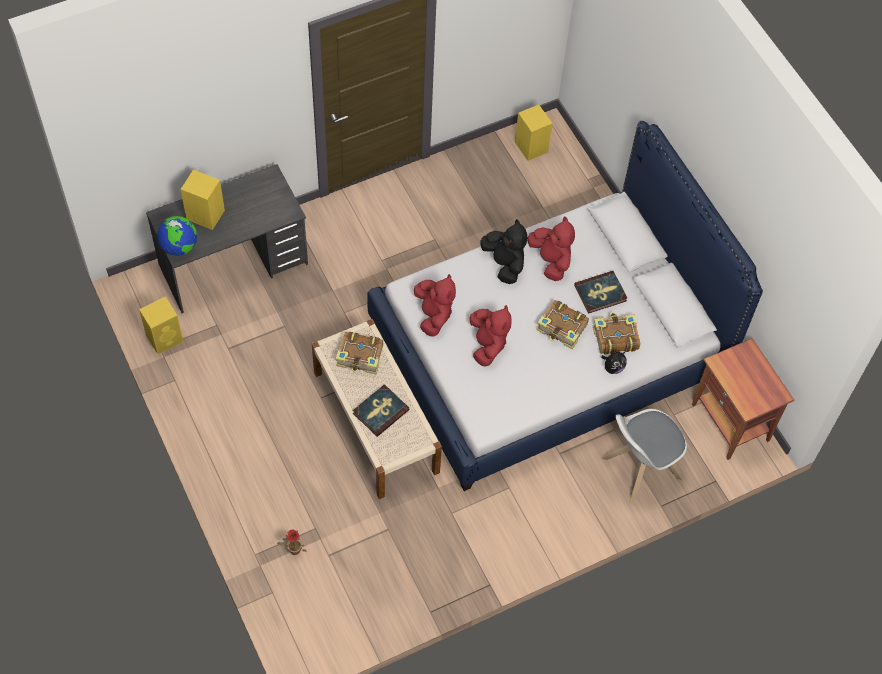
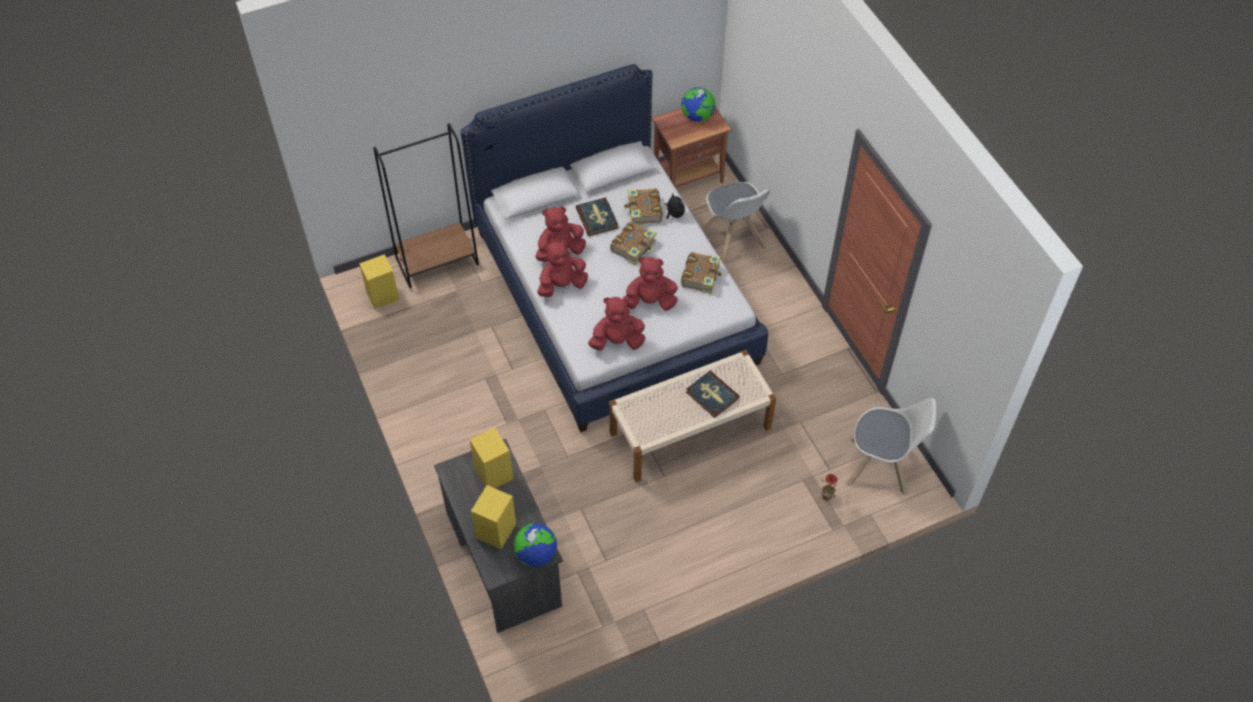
camera: 85 degrees left, 5 degrees down
yellow speaker [139,296,183,354] -> yellow speaker moved to [470,427,513,488]
book [336,331,383,374] -> book moved to [681,252,723,294]
black plush toy [480,219,527,284] -> red plush toy [537,241,588,297]
none -> clothes rack [373,123,479,288]
none -> globe [681,87,715,122]
none -> chair [846,398,937,495]

